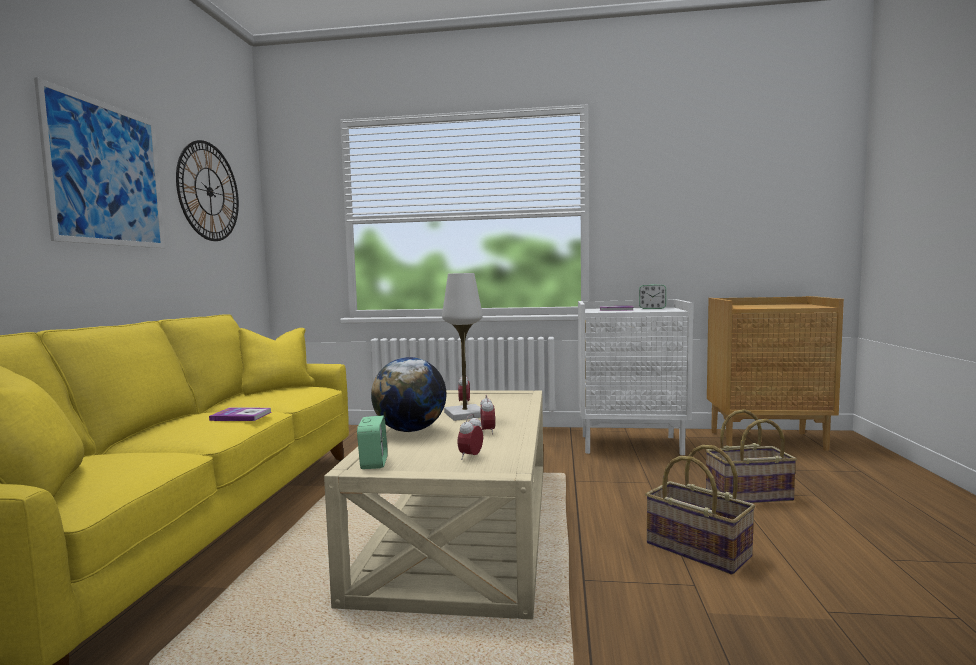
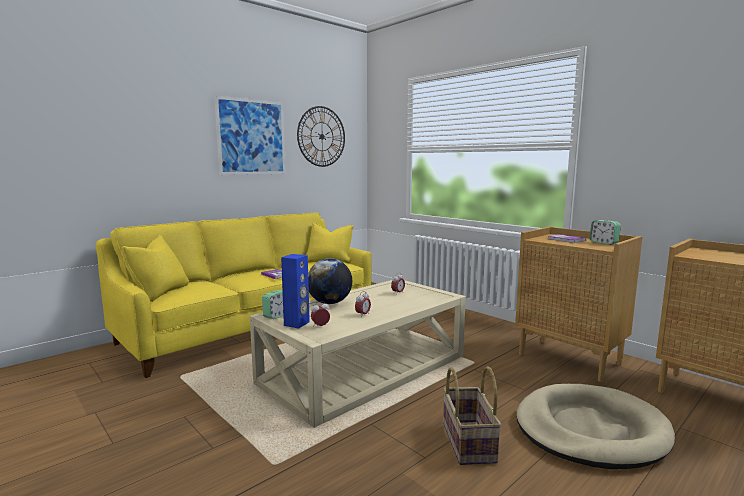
camera: 40 degrees right, 5 degrees up
white table lamp [442,273,483,421] -> none
white cabinet [578,299,693,455] -> brown cabinet [515,227,643,382]
basket [705,409,797,503] -> beige dog bed [516,384,675,469]
none -> blue speaker [281,254,310,329]

